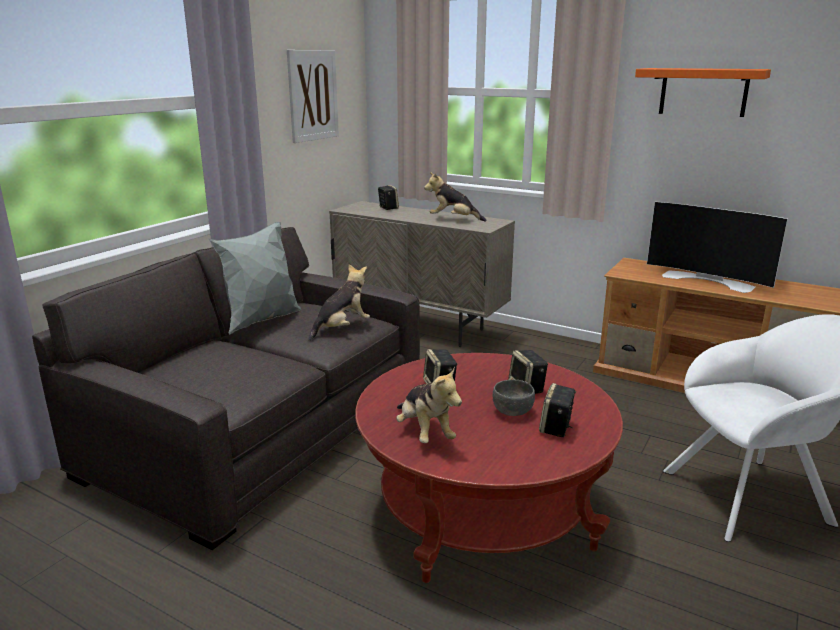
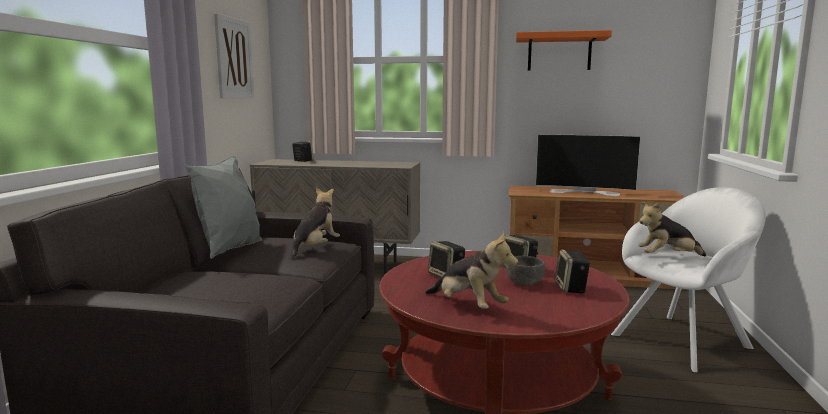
camera: 20 degrees left, 10 degrees down
plush toy [424,172,486,222] -> plush toy moved to [638,202,706,257]

